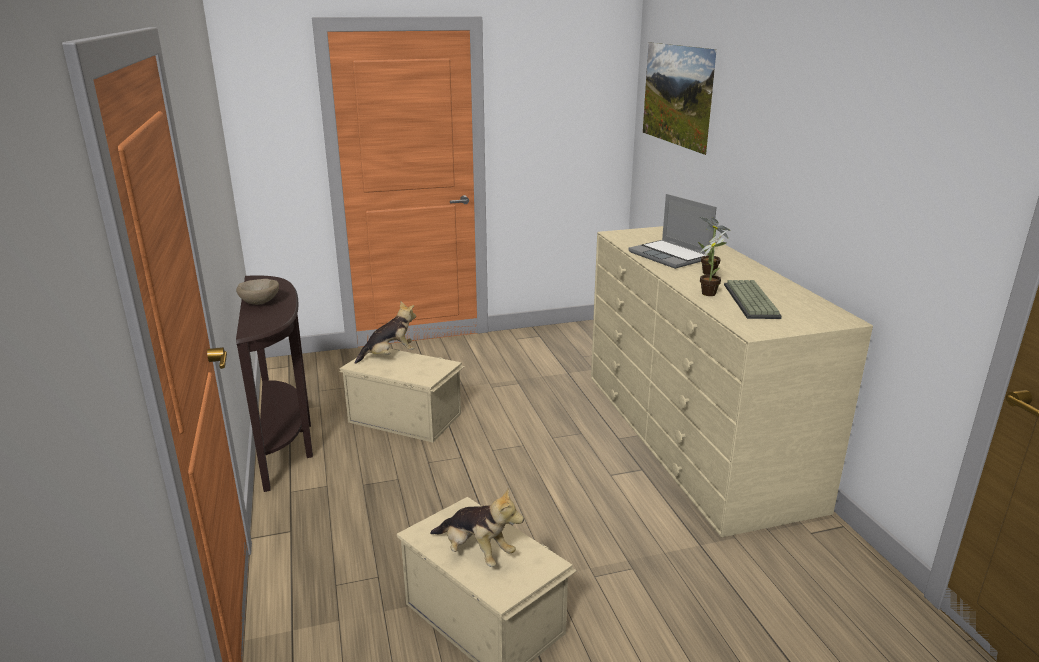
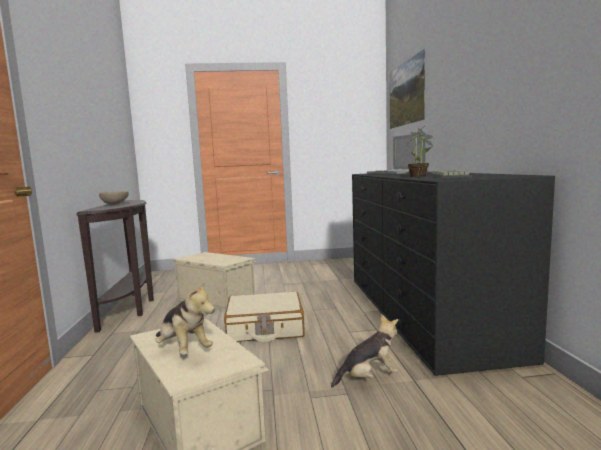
camera: 10 degrees right, 15 degrees down
plush toy [355,301,416,364] -> plush toy moved to [331,314,398,387]
beige dresser [591,226,873,537] -> black dresser [352,172,555,376]
none -> beige suitcase [224,292,305,342]

